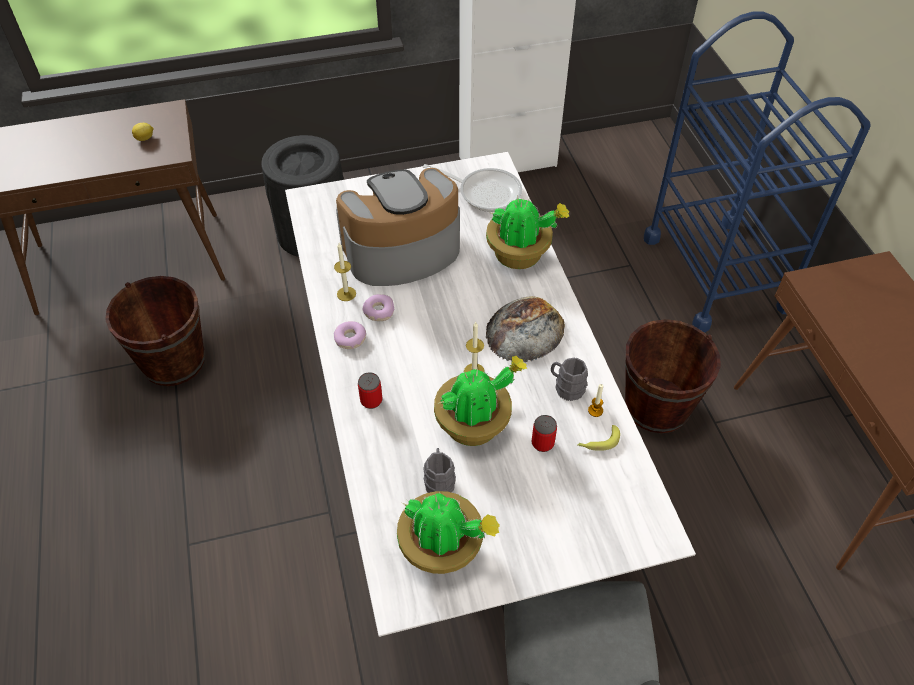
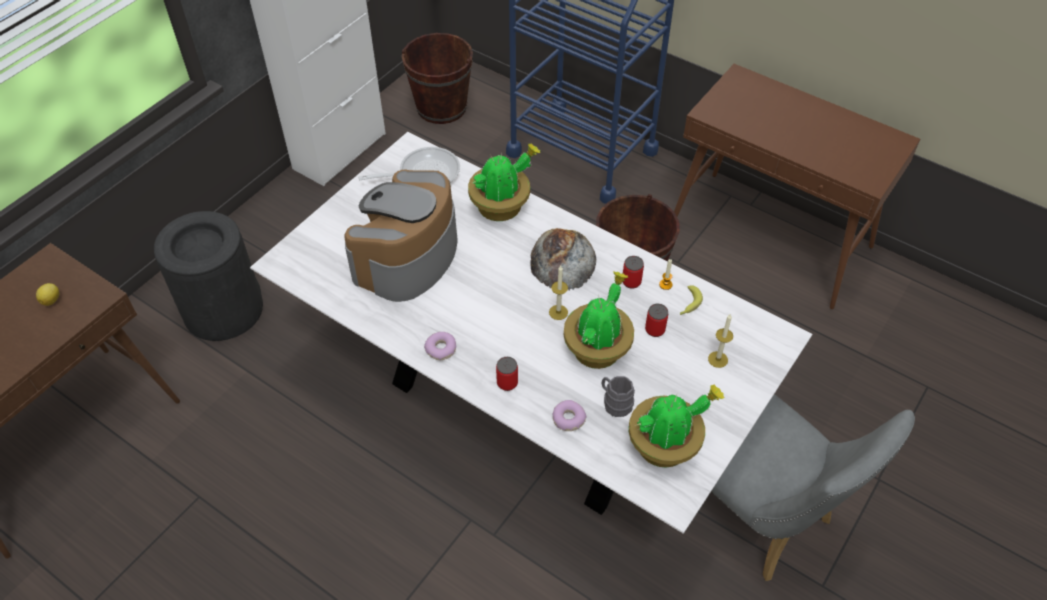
camera: 40 degrees left, 0 degrees up
brown bucket [105,276,205,386] -> brown bucket moved to [401,33,473,124]
candle [334,243,356,301] -> candle moved to [708,314,733,368]
donut [363,294,395,321] -> donut moved to [552,400,586,431]
grey mug [551,357,588,401] -> can [623,256,644,289]

